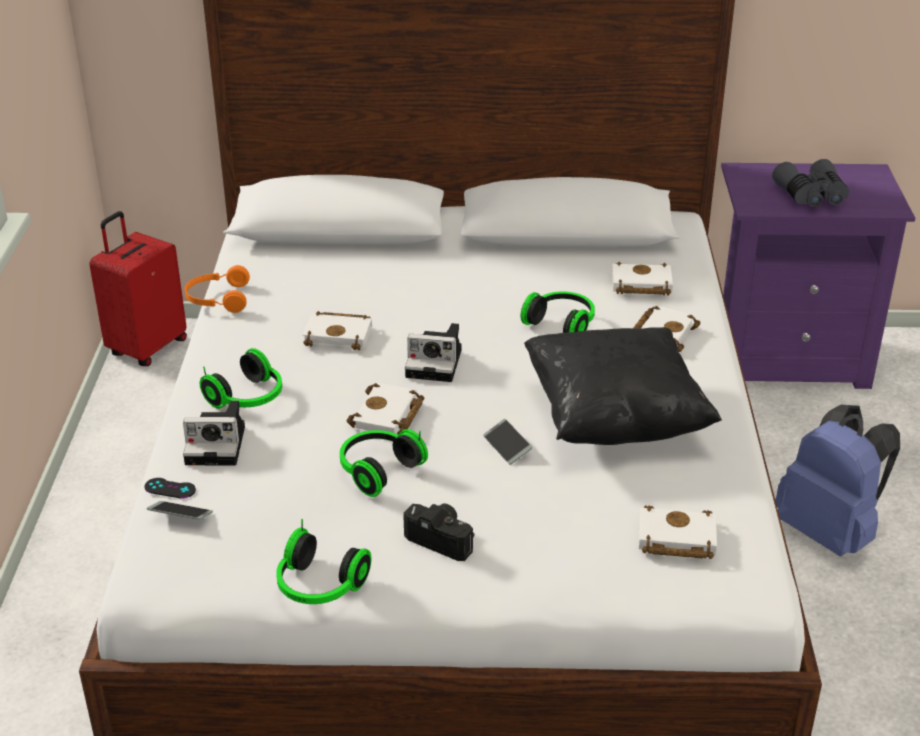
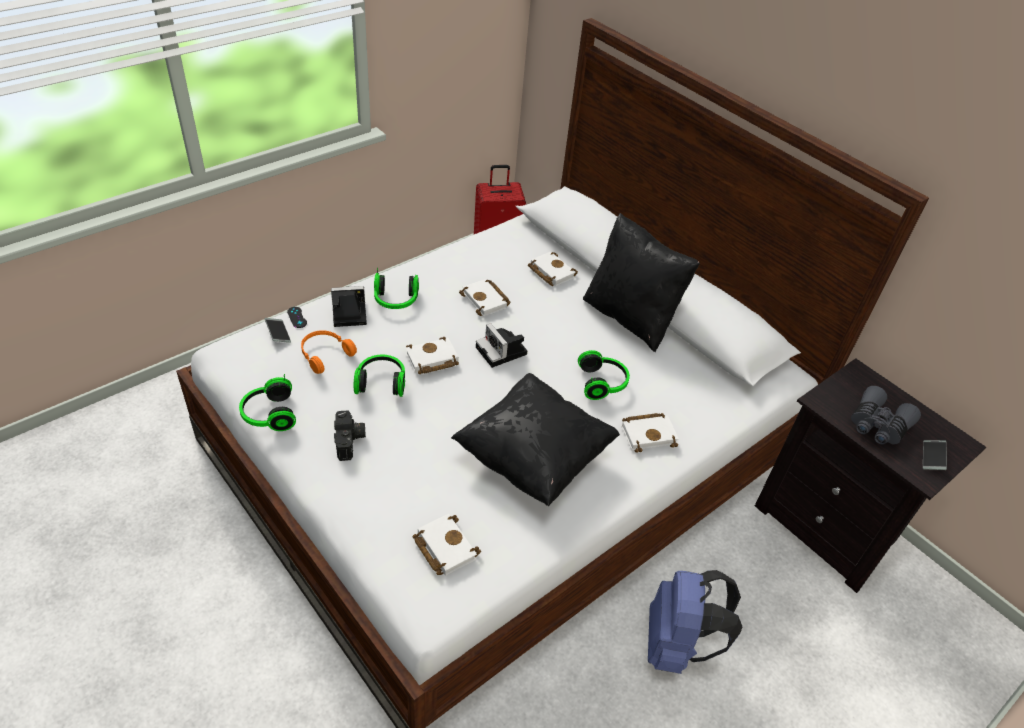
camera: 45 degrees right, 10 degrees up
camera [183,401,245,465] -> camera turned 120 degrees clockwise [331,286,367,327]
orange headphones [185,265,250,313] -> orange headphones moved to [301,330,357,374]
phone [483,419,532,465] -> phone moved to [923,440,947,470]
white book [612,262,673,295] -> white book moved to [528,251,578,286]
purple nightstand [721,163,915,389] -> black nightstand [755,358,986,593]
none -> black pillow [583,213,700,352]

